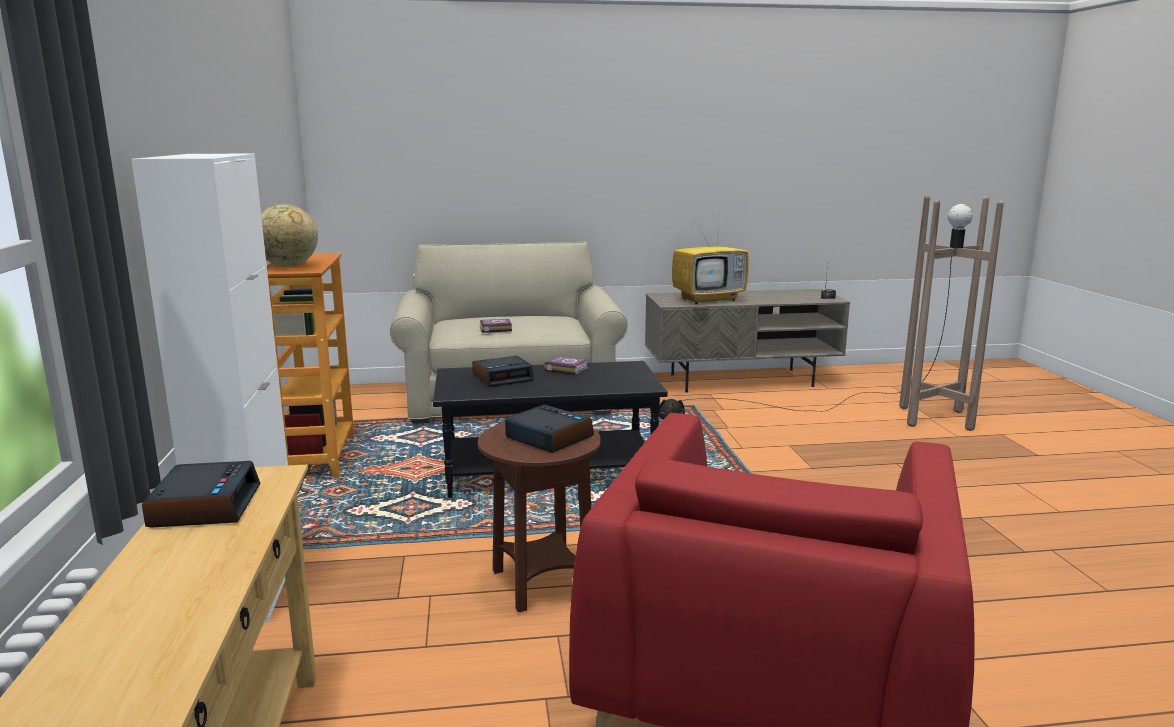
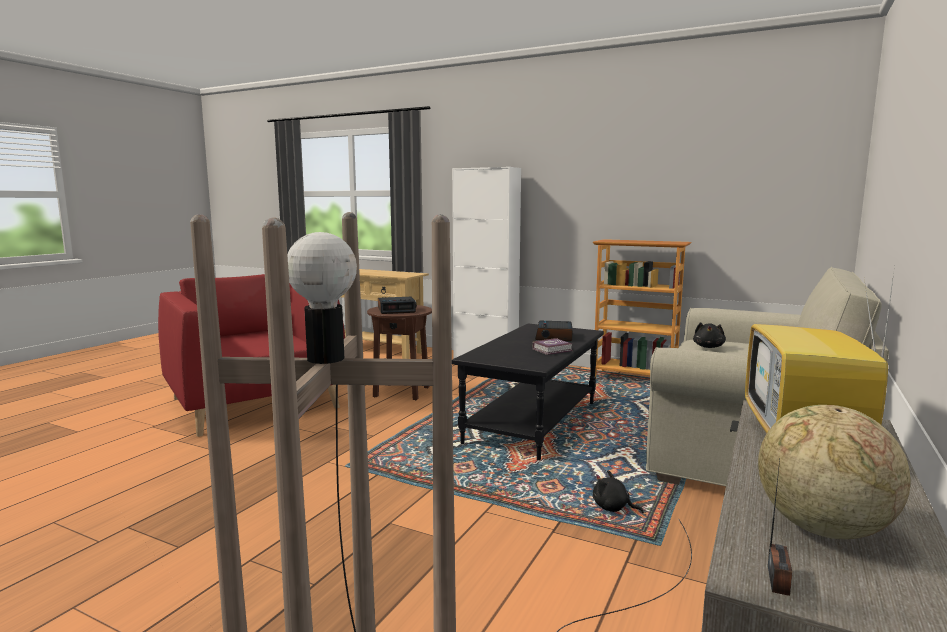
camera: 125 degrees right, 5 degrees down
alarm clock [142,461,261,528] -> none
globe [261,204,318,267] -> globe moved to [758,405,911,539]
book [480,319,512,333] -> black plush toy [693,322,726,348]

